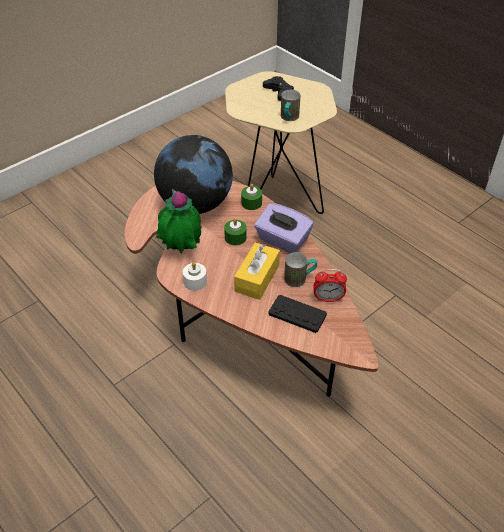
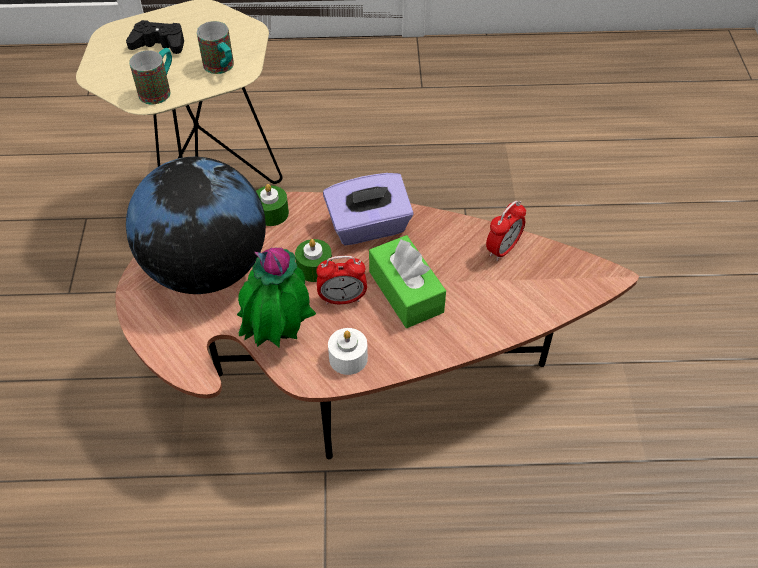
camera: 50 degrees left, 5 degrees up
yellow tissue box [234,243,280,300] -> green tissue box [369,235,446,328]
black game controller [268,295,327,333] -> none
mug [284,252,317,287] -> mug moved to [129,48,172,105]
none -> alarm clock [316,256,367,305]

